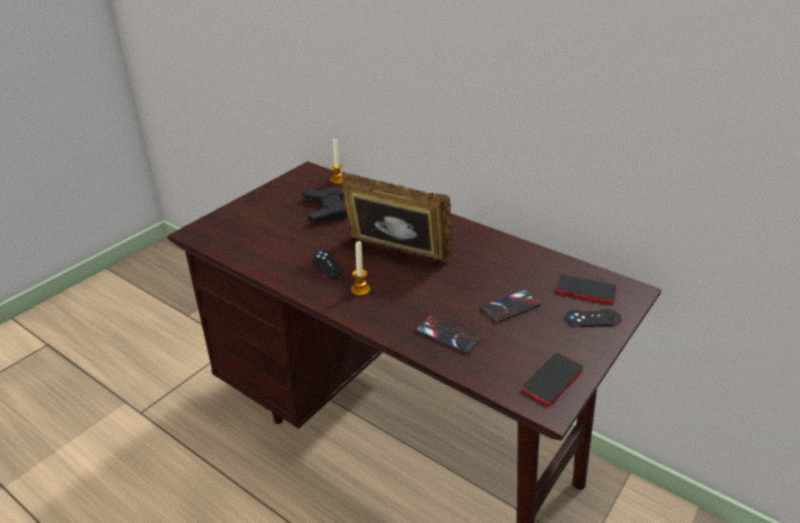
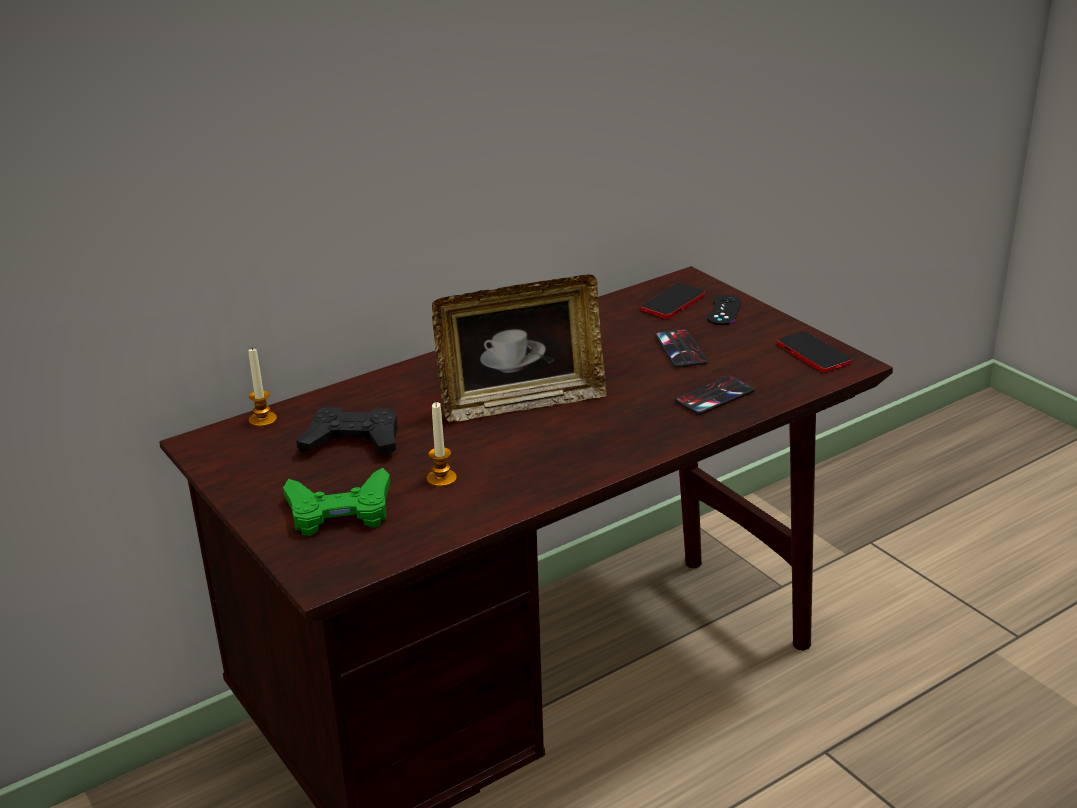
camera: 70 degrees left, 5 degrees down
black game controller [312,250,344,278] -> none
picture frame [341,172,452,259] -> picture frame turned 150 degrees counterclockwise [432,275,607,422]
candle [351,241,370,296] -> candle moved to [427,402,457,487]
none -> green game controller [283,468,390,536]

